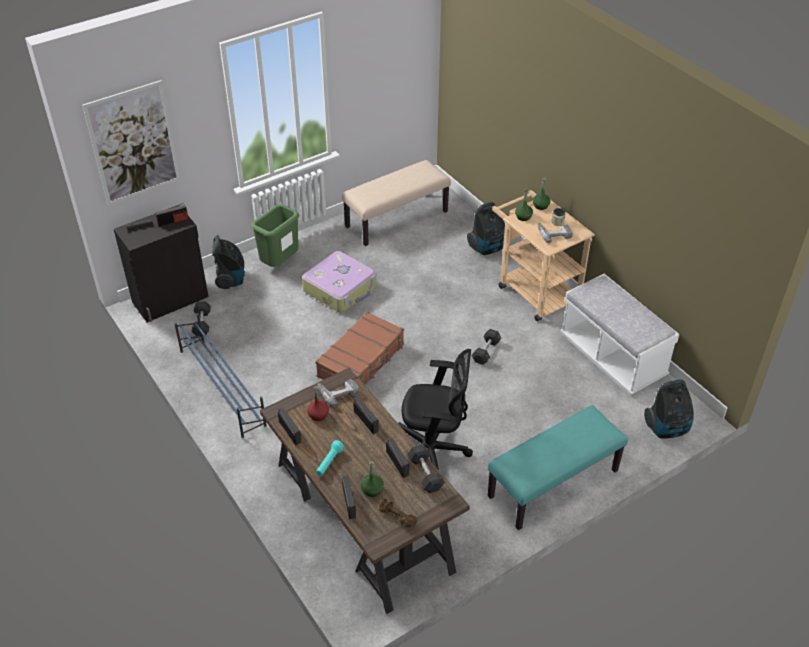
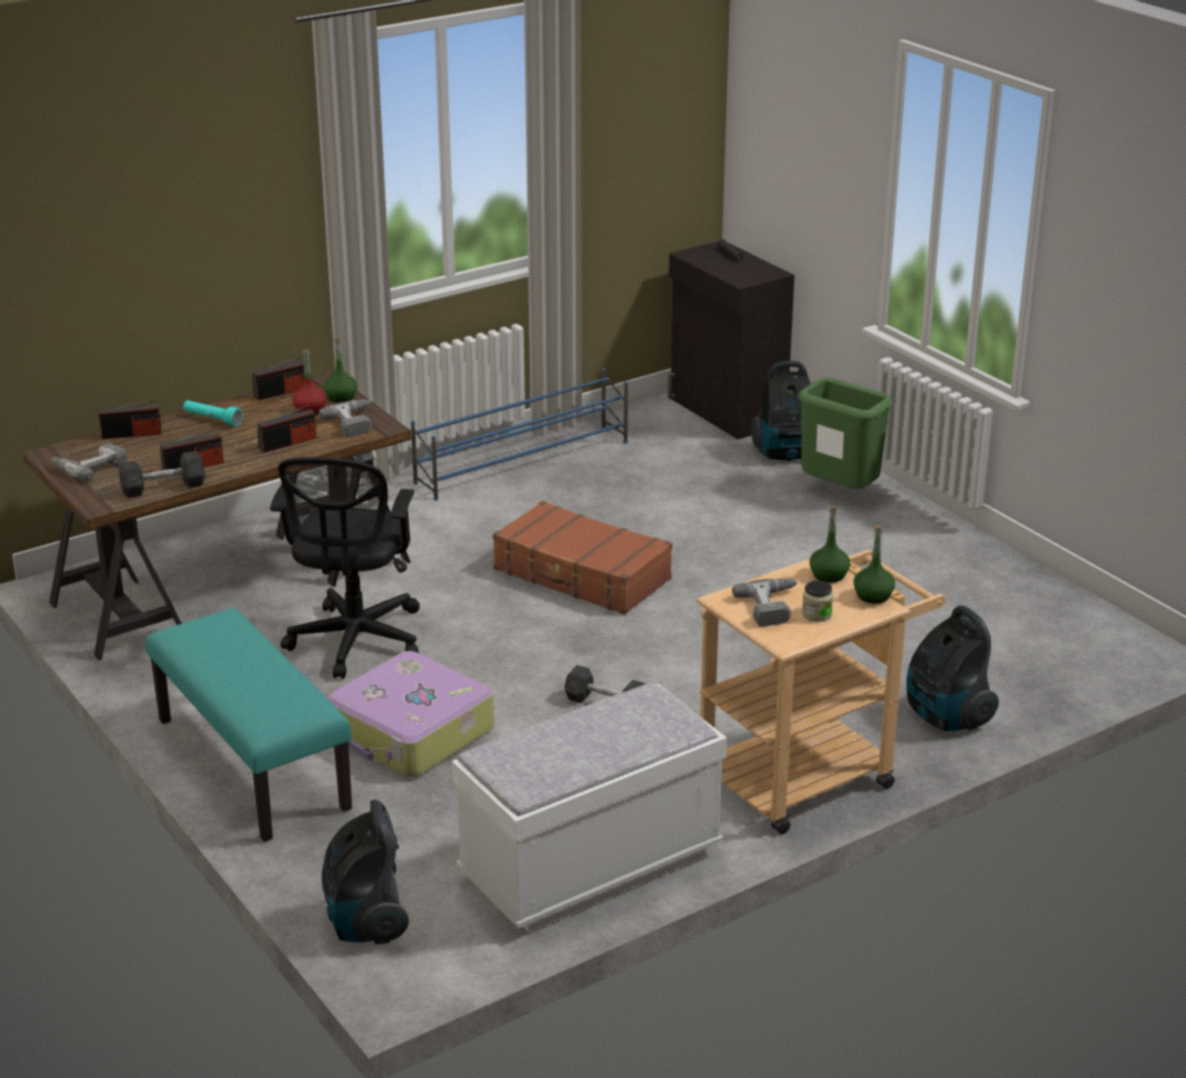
camera: 90 degrees right, 15 degrees down
picture [82,80,180,205] -> none
radio [155,203,188,227] -> none
grey dumbbell [192,301,211,336] -> none
suitcase [302,251,377,313] -> suitcase moved to [326,651,494,777]
beige bench [342,160,451,246] -> none
green bottle [361,461,384,497] -> green bottle moved to [324,338,357,403]
brown dumbbell [379,498,418,528] -> power drill [51,443,127,481]

